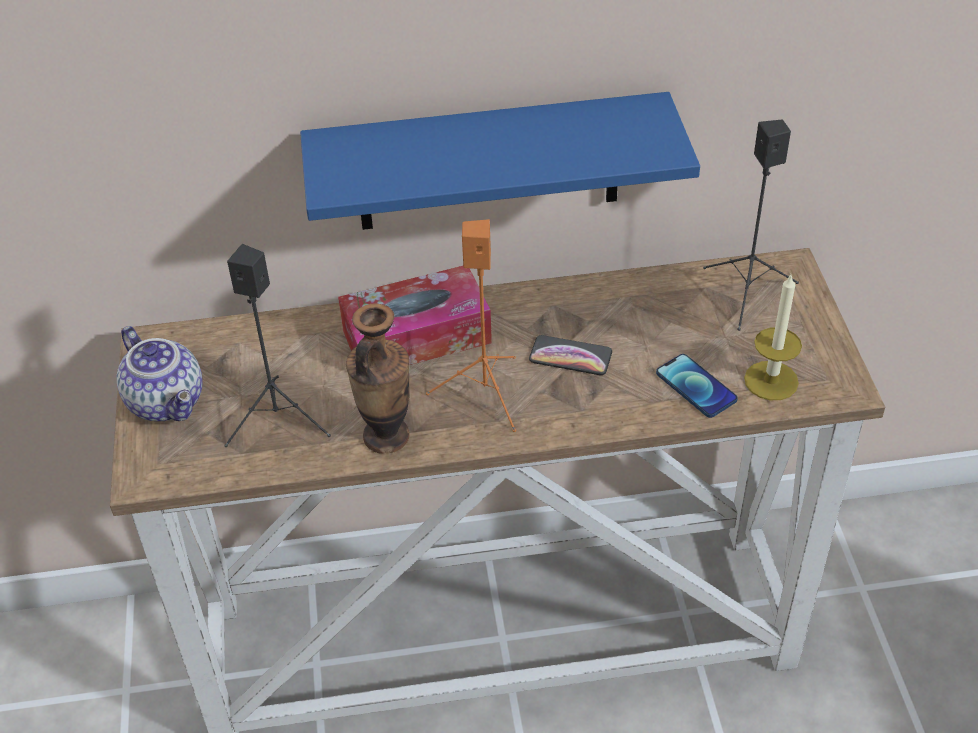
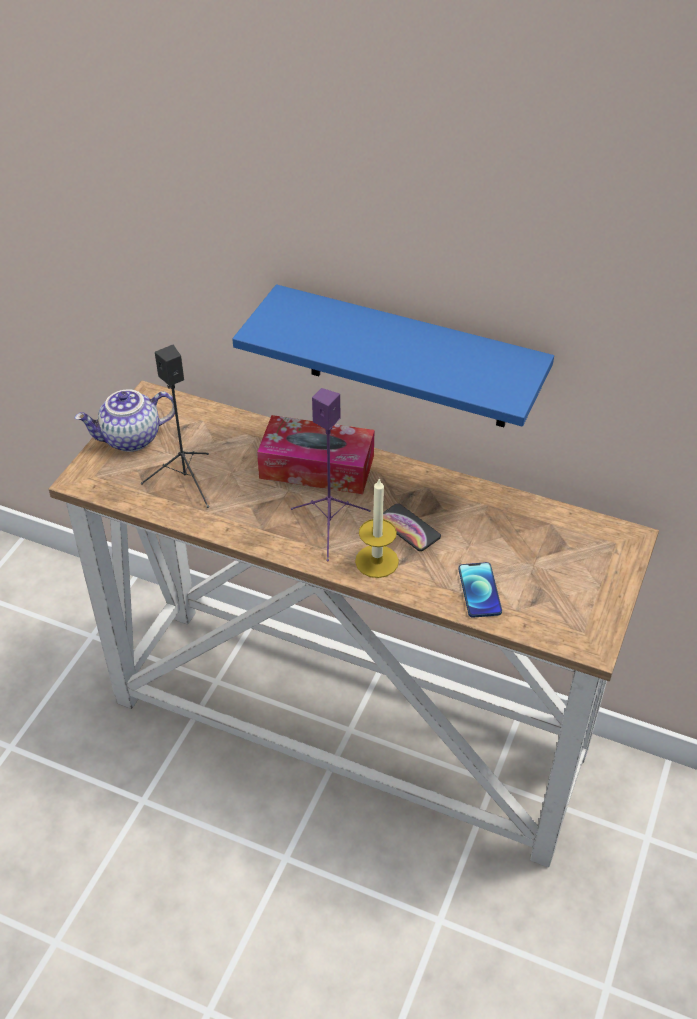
camera: 30 degrees right, 0 degrees up
teapot [117,326,203,421] -> teapot turned 75 degrees clockwise [75,389,175,452]
vase [346,303,410,453] -> none
orange speaker [426,219,516,432] -> purple speaker [291,388,371,561]
black speaker [703,120,799,331] -> none
candle [744,275,802,400] -> candle moved to [355,478,399,578]

